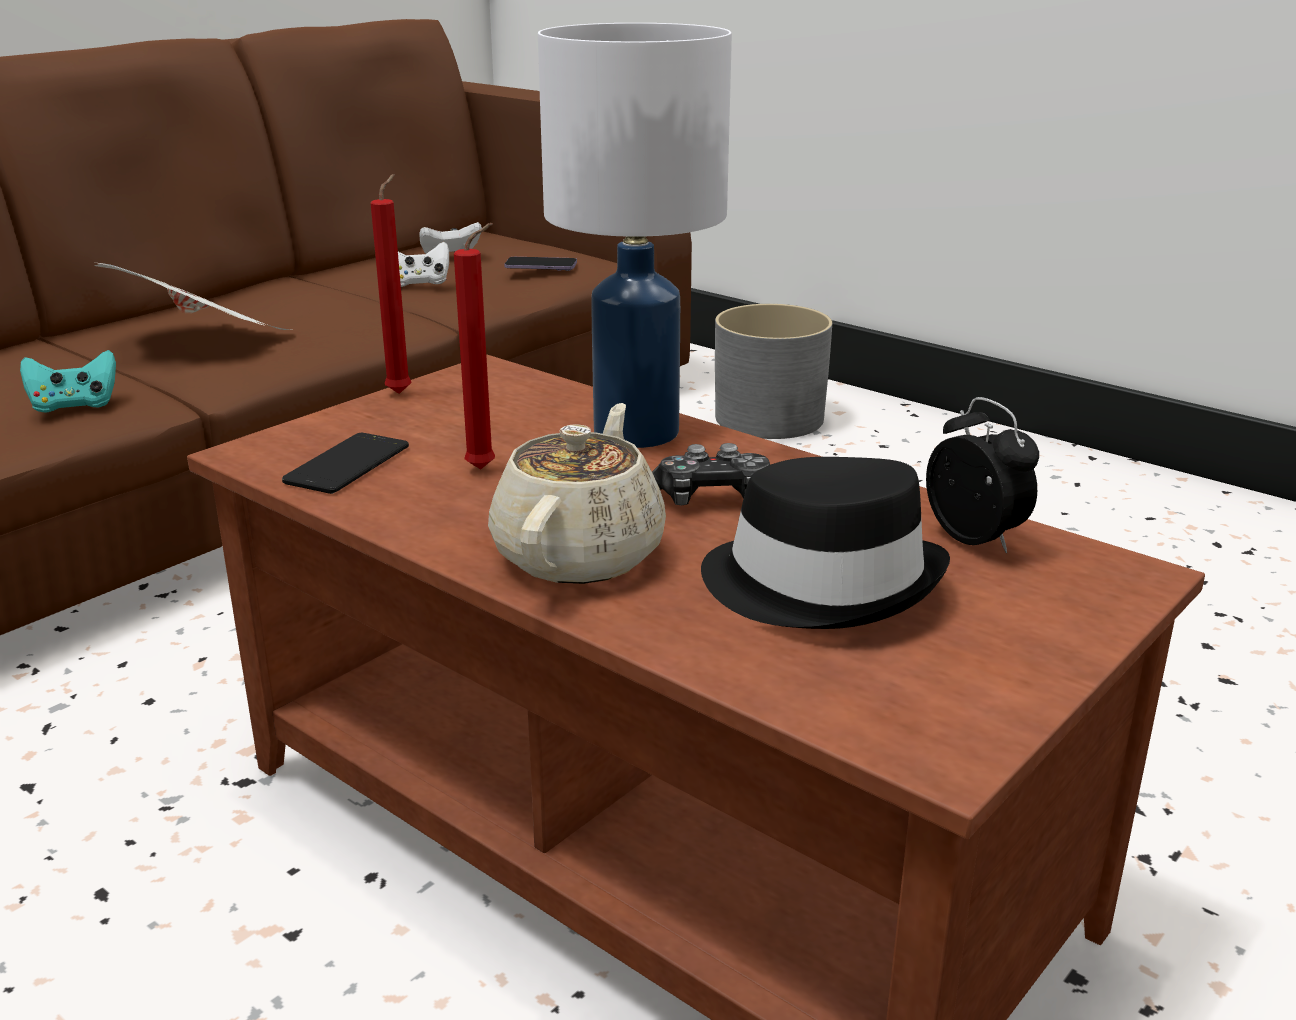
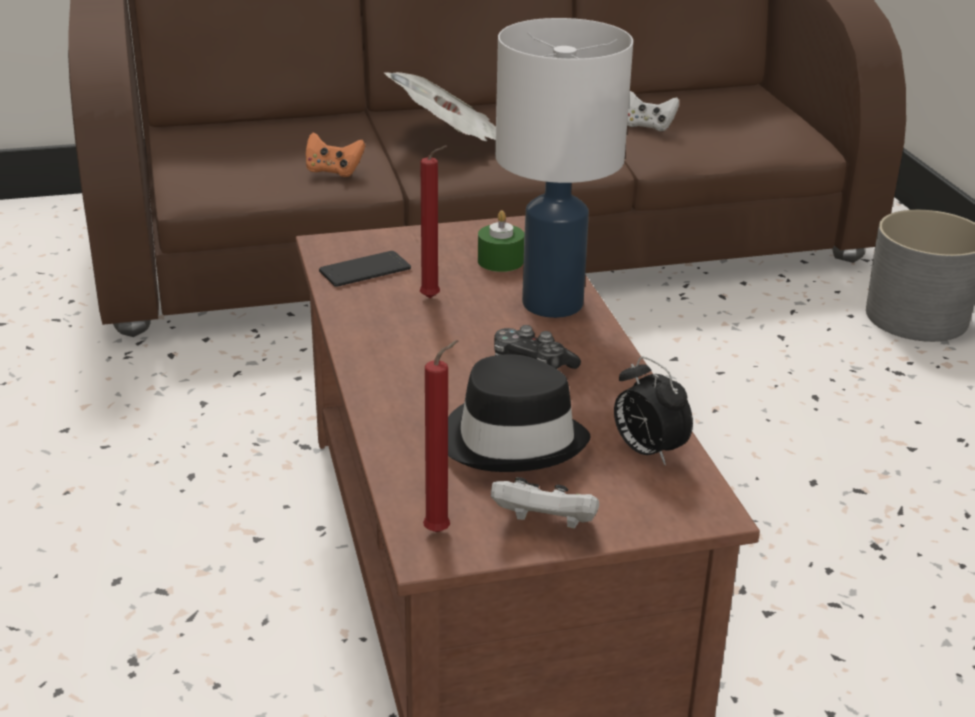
camera: 35 degrees right, 5 degrees up
turquoise game controller [20,350,116,413] -> orange game controller [306,132,365,177]
red candle [370,174,411,394] -> red candle moved to [423,340,459,532]
white game controller [419,222,482,253] -> white game controller moved to [491,477,599,529]
beige teapot [488,403,666,584] -> none
phone [504,257,577,271] -> none
alarm clock [926,397,1039,553] -> alarm clock turned 135 degrees clockwise [614,356,693,465]
none -> green candle [478,211,524,272]

